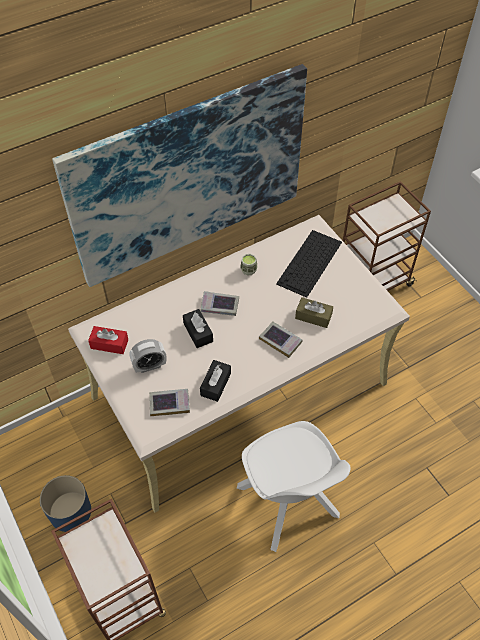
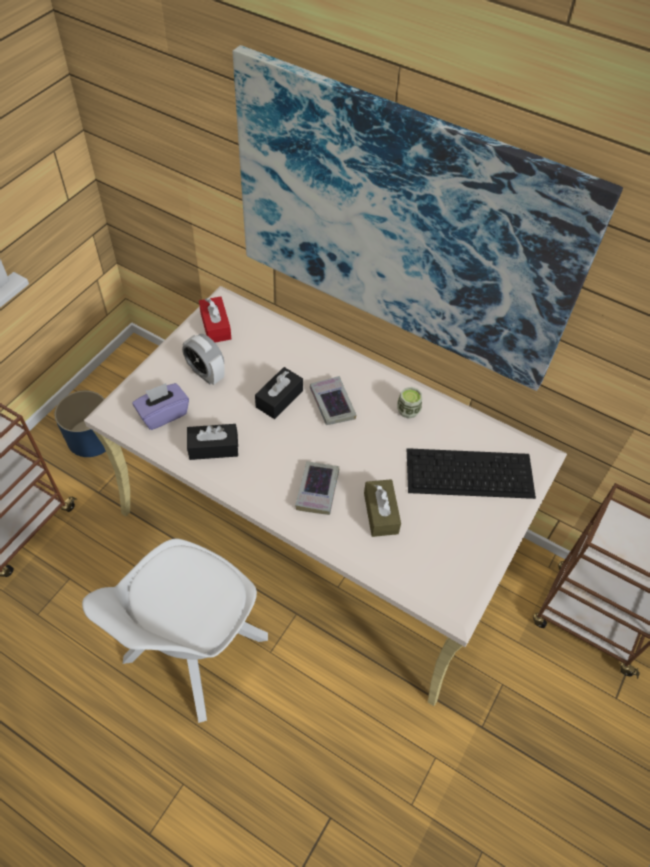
camera: 60 degrees right, 0 degrees up
book [149,389,190,416] -> purple tissue box [132,383,189,430]

